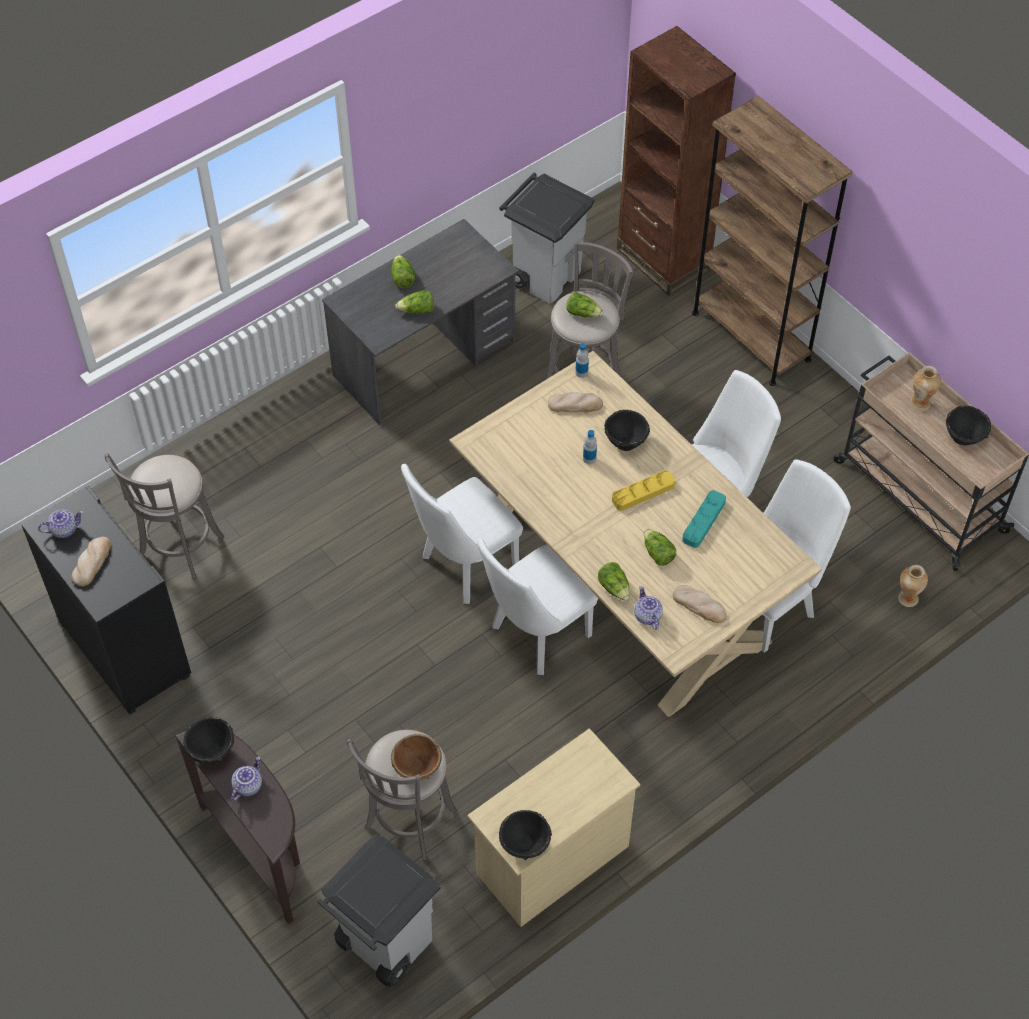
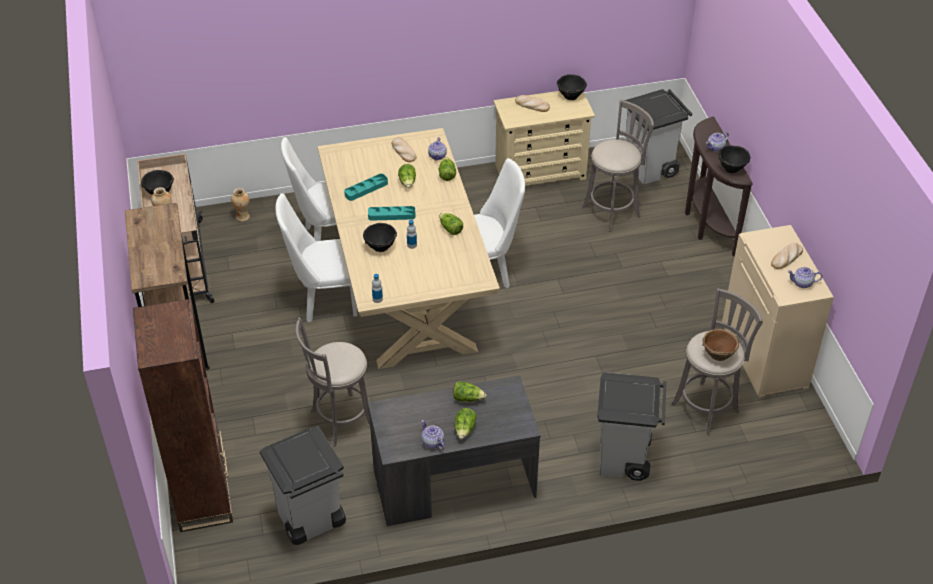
camera: 155 degrees left, 10 degrees down
black cabinet [21,486,191,715] -> beige cabinet [722,225,834,398]
brown bowl [391,734,442,780] -> brown bowl moved to [702,329,739,361]
white chair [401,464,523,604] -> none
bread [548,392,603,413] -> bread moved to [515,95,550,112]
lettuce [566,292,603,318] -> lettuce moved to [439,213,463,235]
yellow tray [612,471,675,511] -> turquoise tray [368,206,415,221]
none -> teapot [421,420,445,450]
none -> grey trash can [597,372,667,481]

